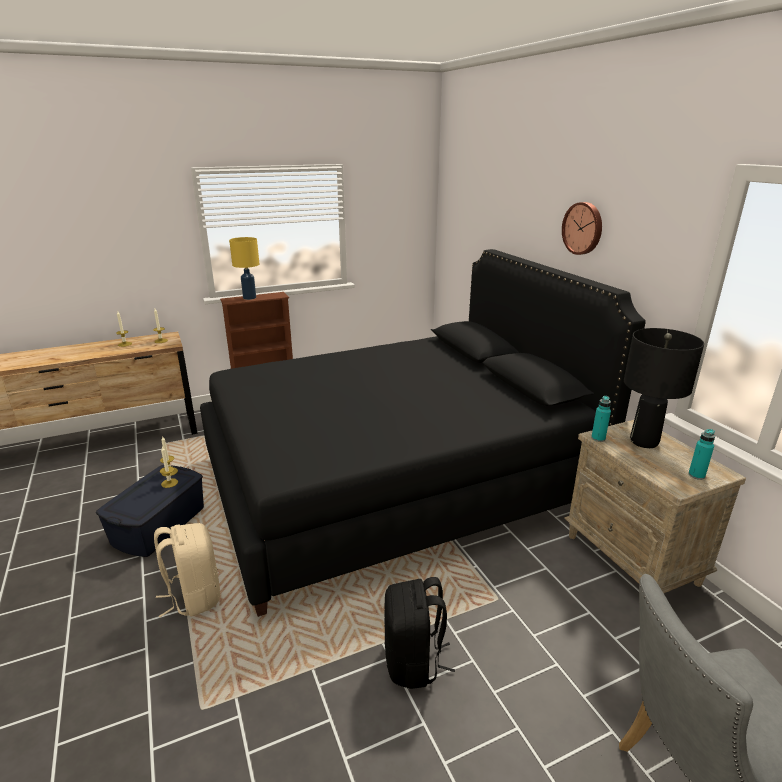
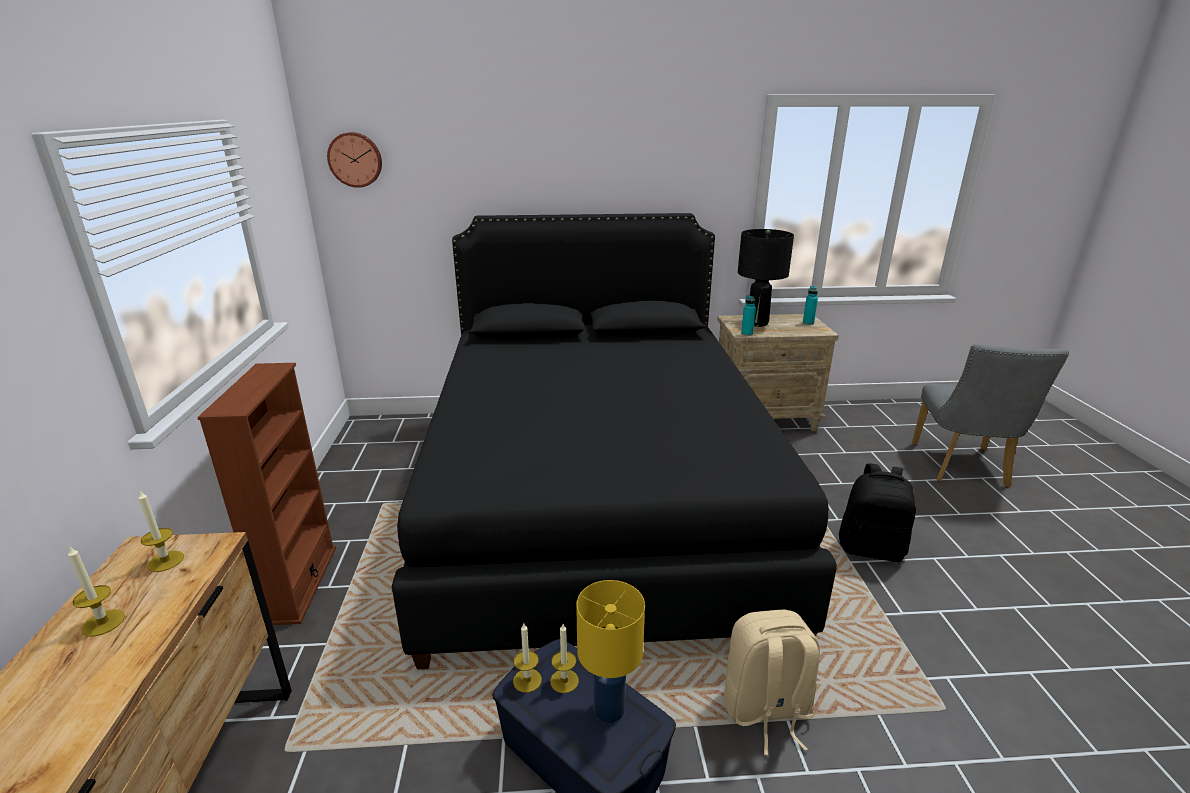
camera: 70 degrees left, 0 degrees up
yellow table lamp [229,237,259,300] -> yellow table lamp moved to [576,580,645,723]
wall clock [562,202,602,255] -> wall clock moved to [327,132,382,188]

